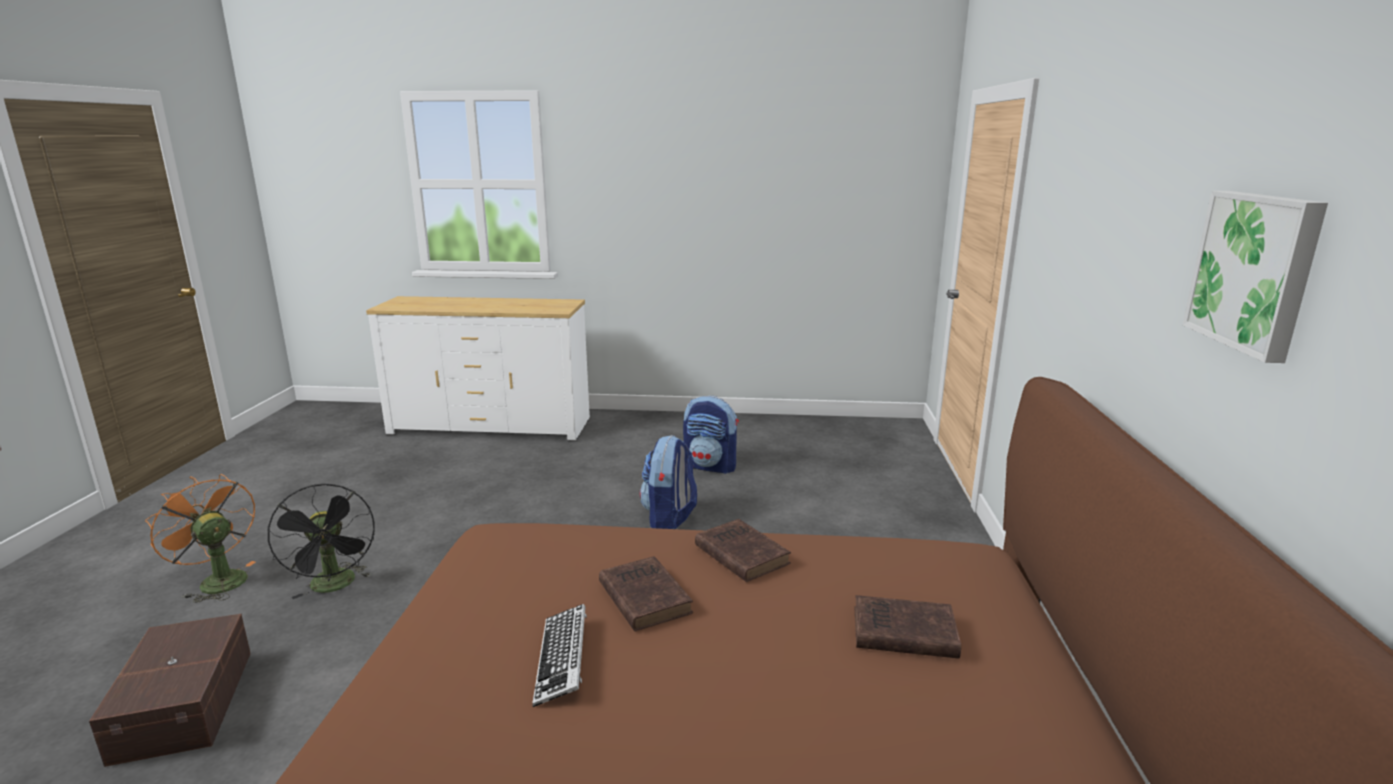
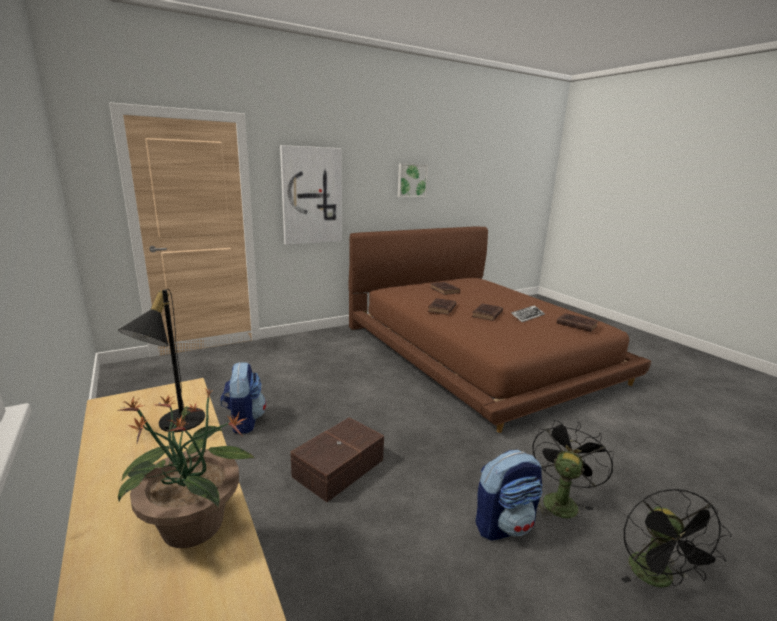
camera: 125 degrees left, 0 degrees up
brown storage box [89,614,251,767] -> brown storage box moved to [290,417,384,502]
orange fan [145,474,256,603] -> black fan [621,489,732,588]
backpack [640,435,697,529] -> backpack moved to [475,450,542,540]
none -> black table lamp [118,289,205,432]
none -> potted plant [118,388,256,548]
none -> picture [280,145,342,245]
none -> brown book [557,313,598,332]

